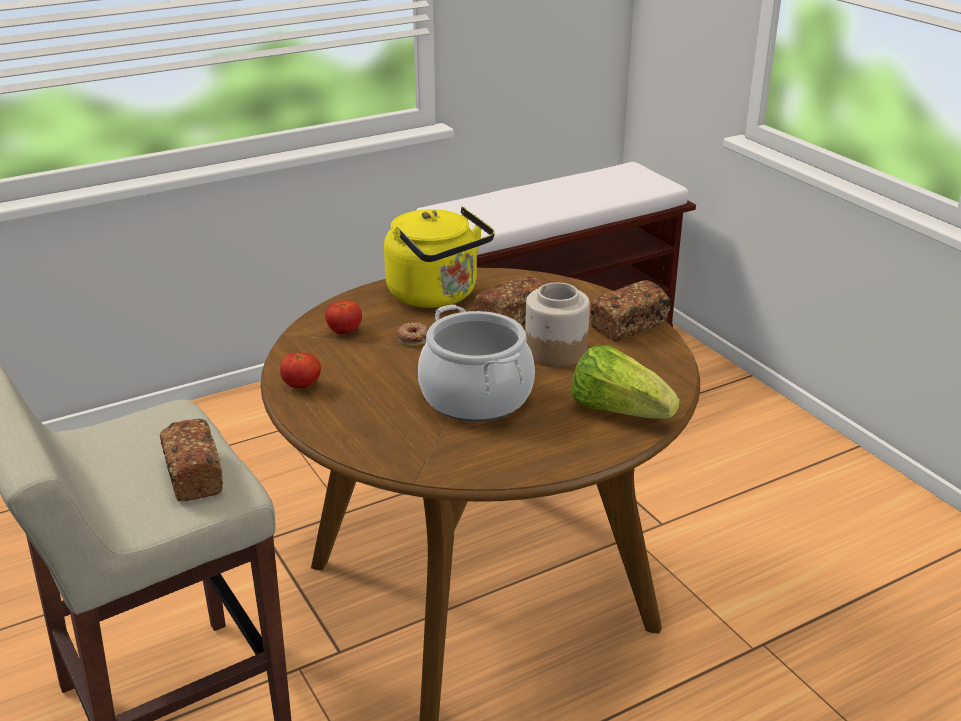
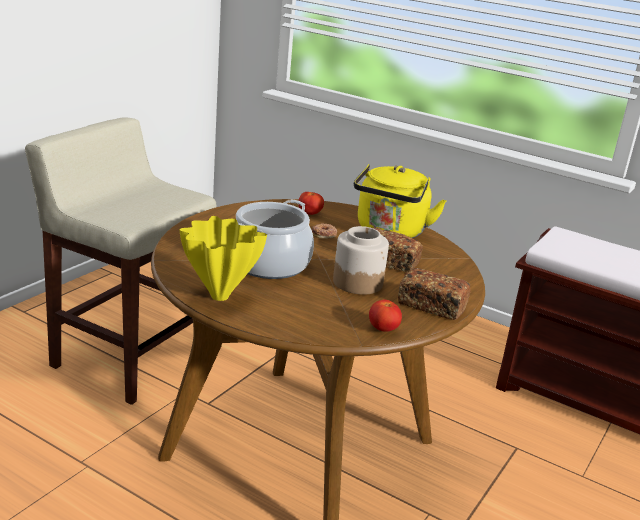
camera: 60 degrees right, 5 degrees down
bread [160,418,223,501] -> none
tomato [280,353,321,388] -> tomato moved to [369,299,402,332]
lettuce [572,345,680,419] -> none
none -> yellow vase [179,216,267,301]

